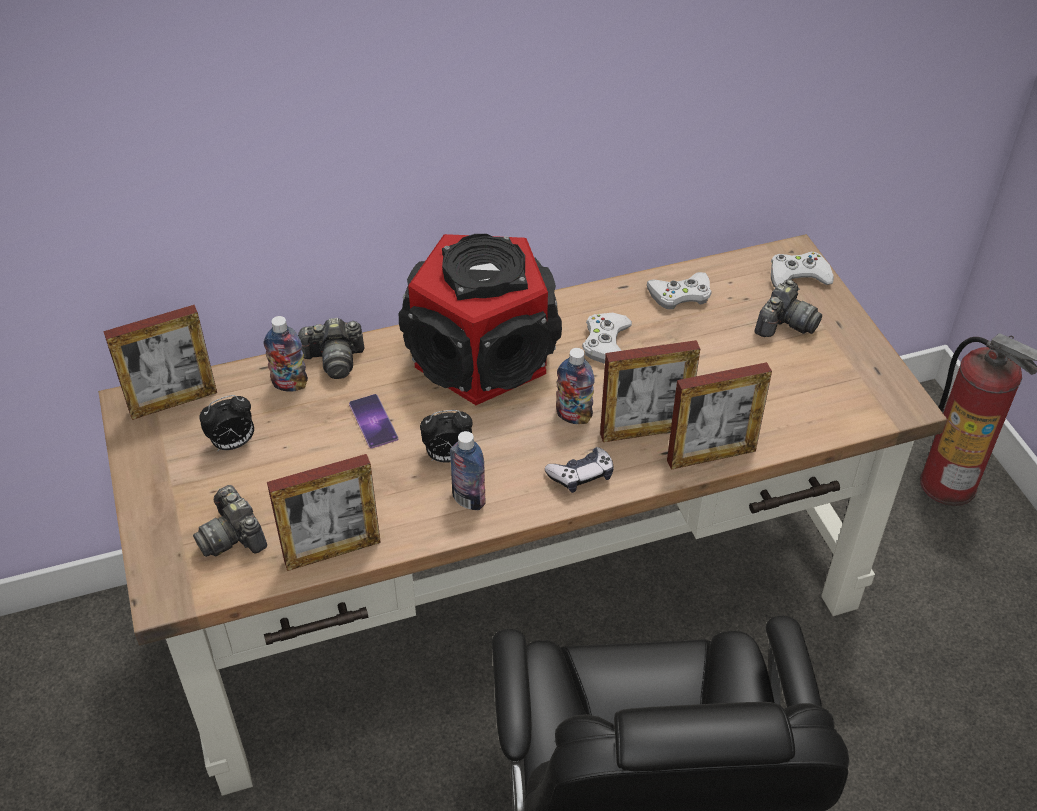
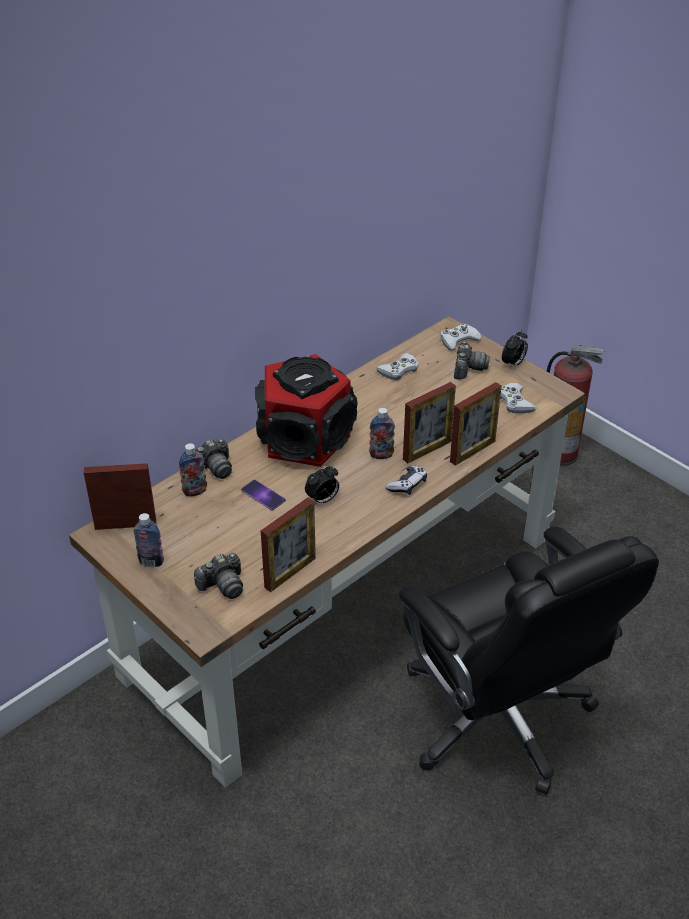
camera: 25 degrees left, 5 degrees down
picture frame [103,305,217,420] -> picture frame turned 135 degrees counterclockwise [84,463,156,530]
camera [193,485,267,557] -> camera turned 60 degrees counterclockwise [194,553,243,599]
alarm clock [199,395,254,452] -> alarm clock moved to [502,330,528,368]
bottle [450,431,486,510] -> bottle moved to [133,513,164,567]
white game controller [582,313,632,364] -> white game controller moved to [500,383,537,414]

